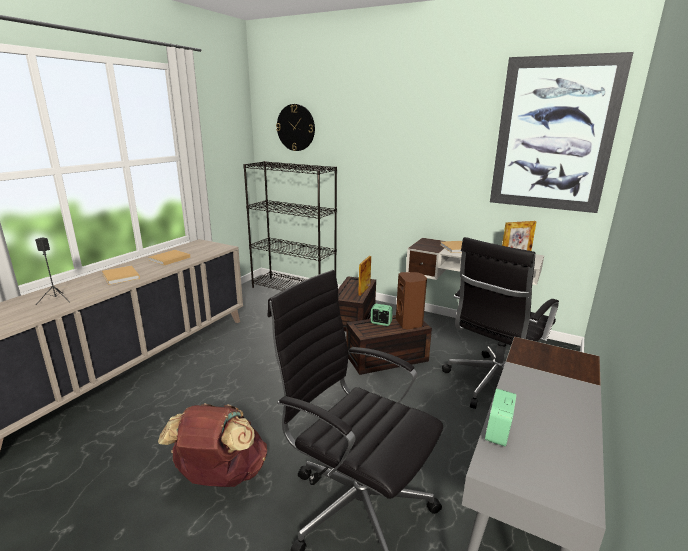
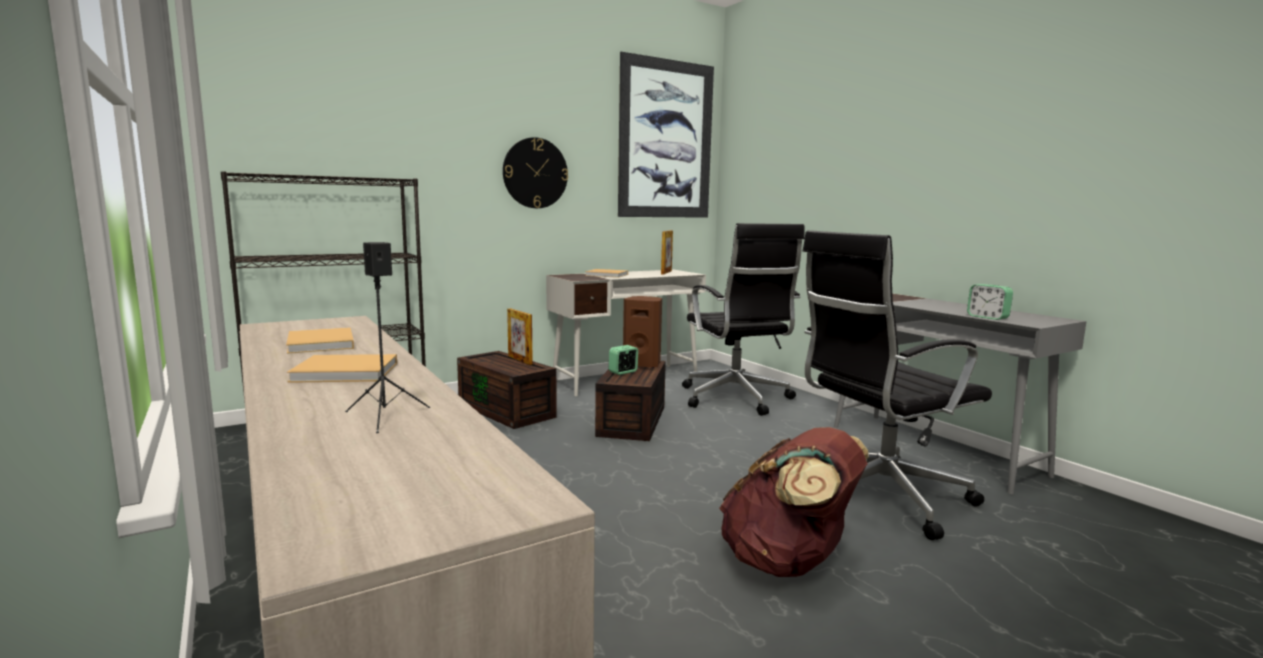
camera: 60 degrees left, 10 degrees down
wall clock [276,104,315,151] -> wall clock moved to [503,137,568,208]

